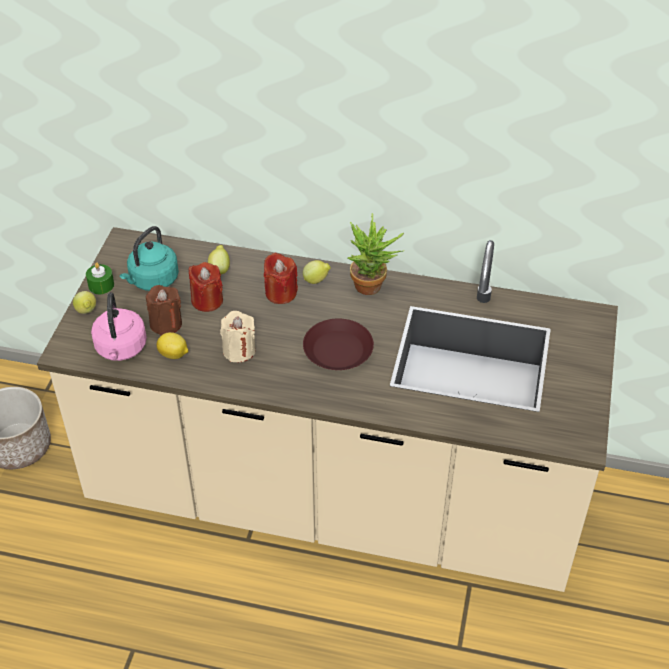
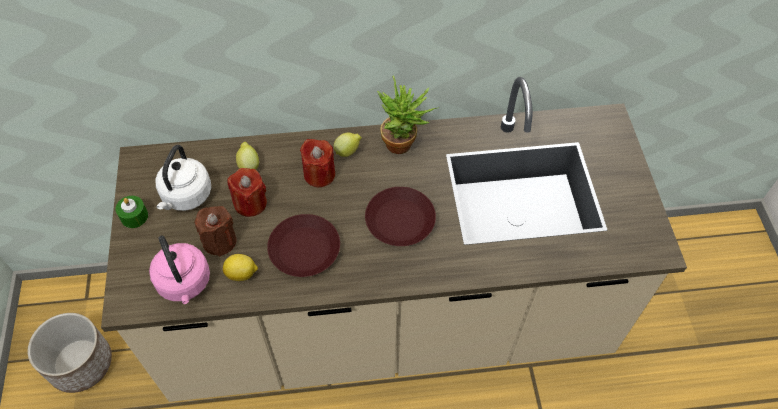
camera: 20 degrees left, 10 degrees up
lemon [73,291,96,314] -> none
turquoise kettle [120,226,179,291] -> white kettle [155,145,211,211]
beige candle [220,311,256,362] -> brown plate [267,214,340,277]

